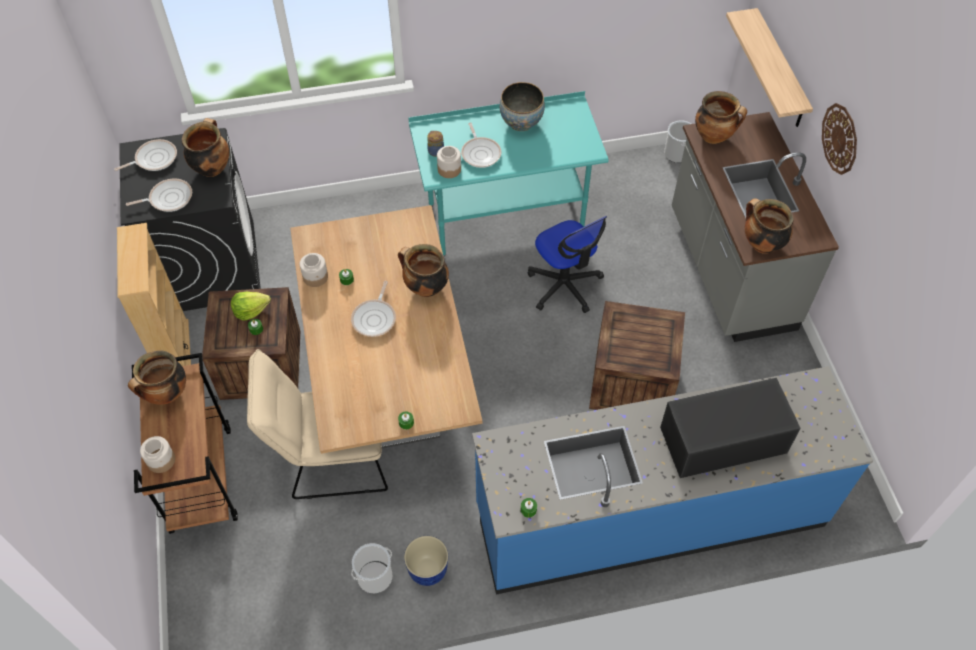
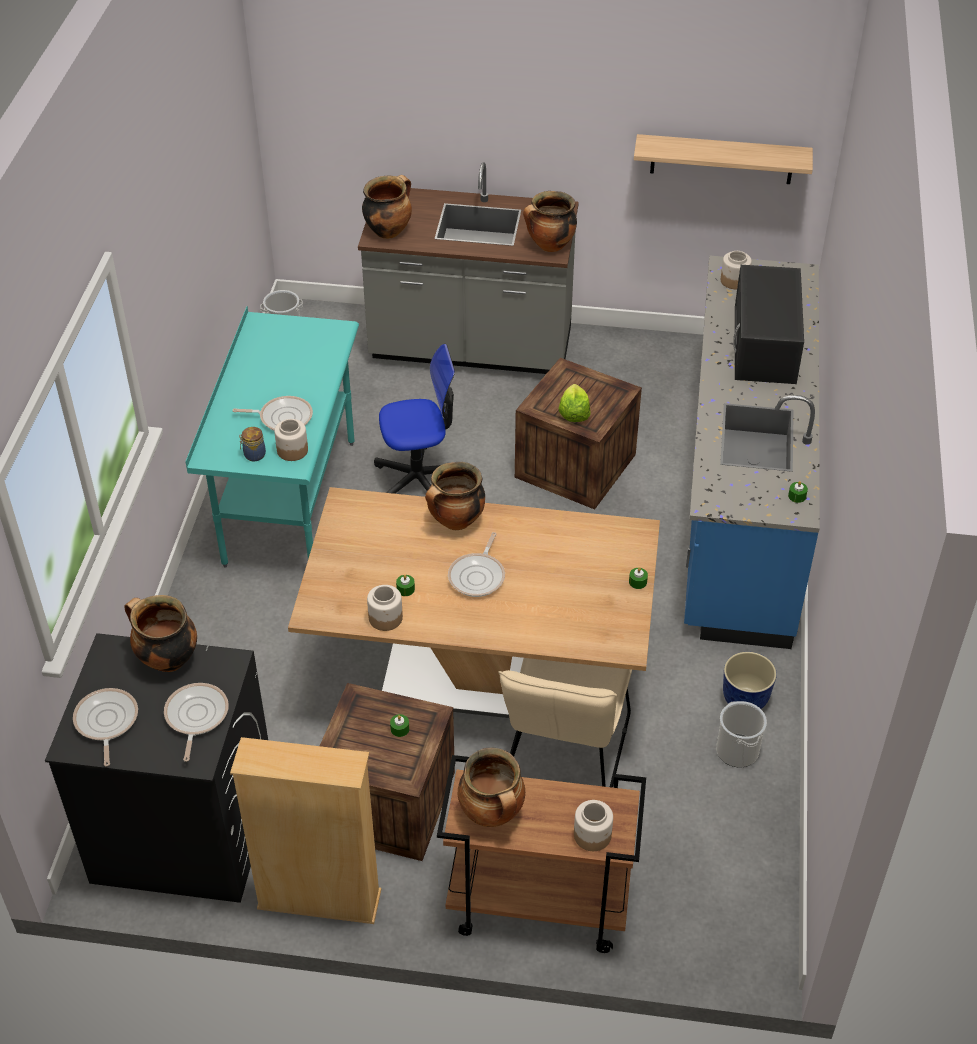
camera: 70 degrees left, 10 degrees down
lettuce [231,292,271,321] -> lettuce moved to [559,384,591,422]
frying pan [351,281,396,337] -> frying pan turned 75 degrees clockwise [448,532,505,597]
bowl [500,82,545,131] -> none
shelf [726,8,813,127] -> shelf moved to [634,134,813,184]
wall clock [822,103,857,175] -> none
none -> jar [721,251,752,289]

